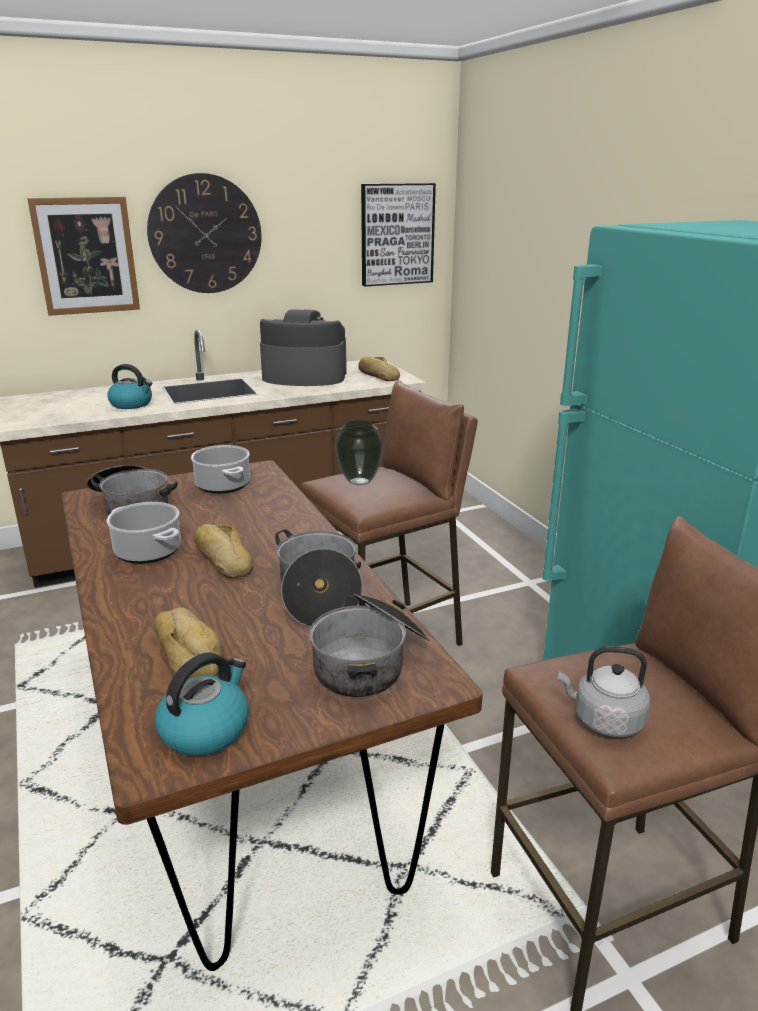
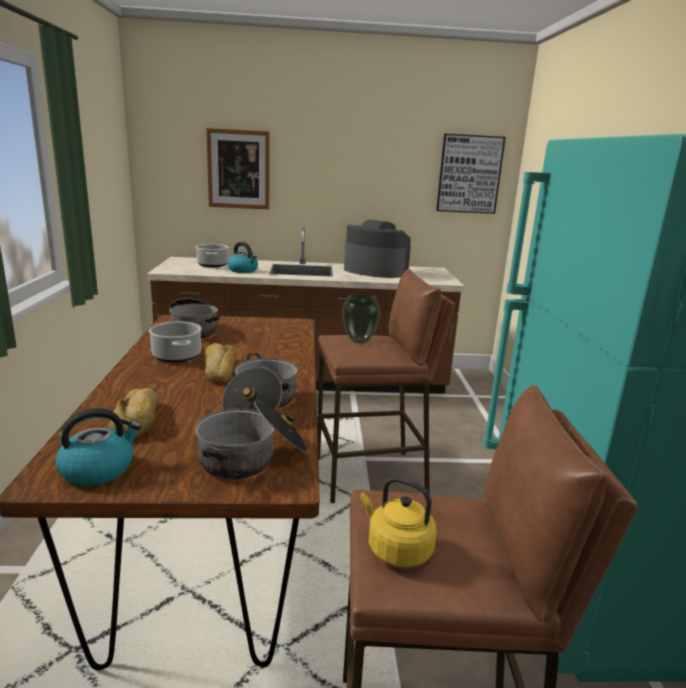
camera: 20 degrees right, 5 degrees down
wall clock [147,173,262,293] -> none
cooking pot [191,445,250,494] -> cooking pot moved to [196,244,229,267]
bread [358,357,400,381] -> none
grey kettle [558,646,650,737] -> yellow kettle [360,477,437,568]

